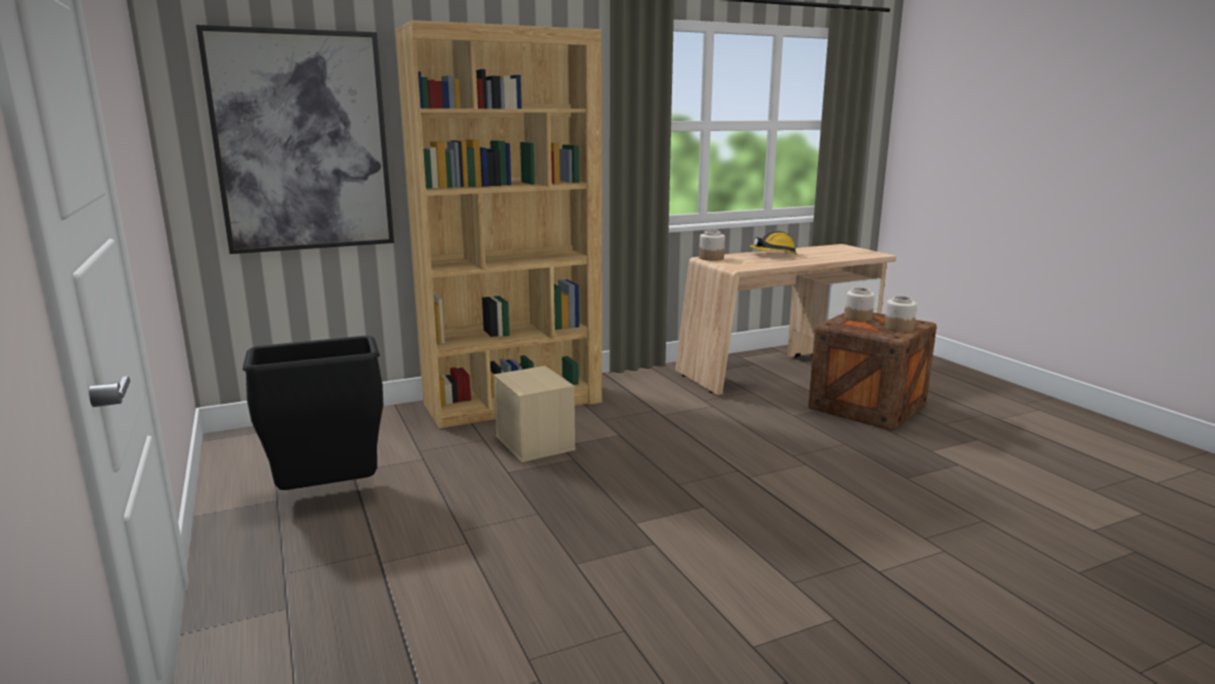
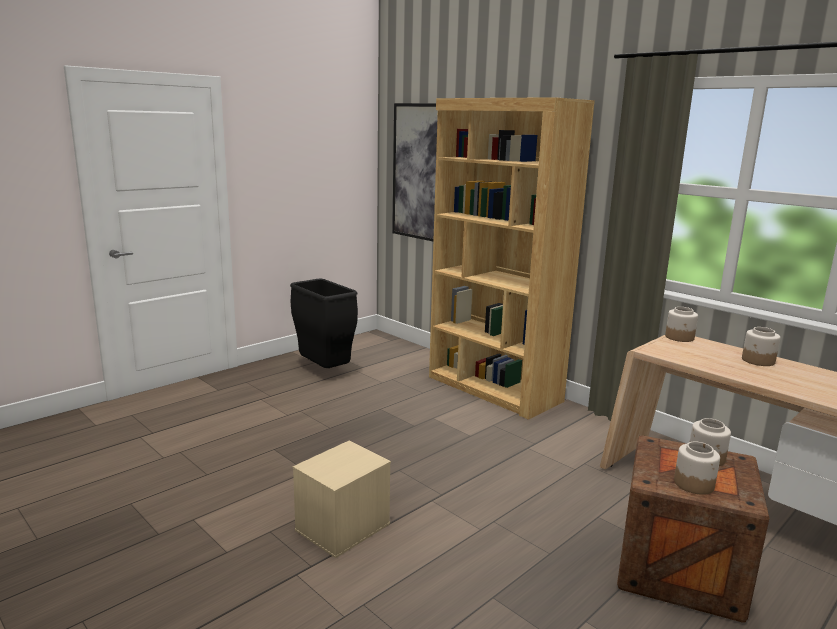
camera: 70 degrees right, 0 degrees up
beige storage box [493,366,575,462] -> beige storage box moved to [293,441,391,558]
hard hat [749,231,797,254] -> jar [742,327,780,366]

